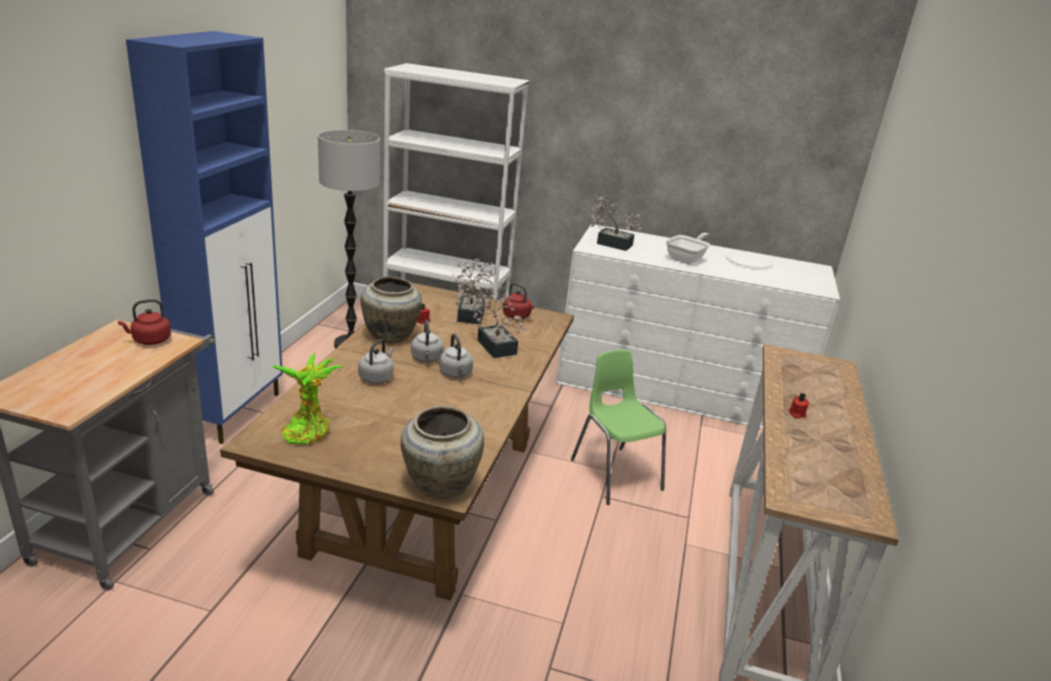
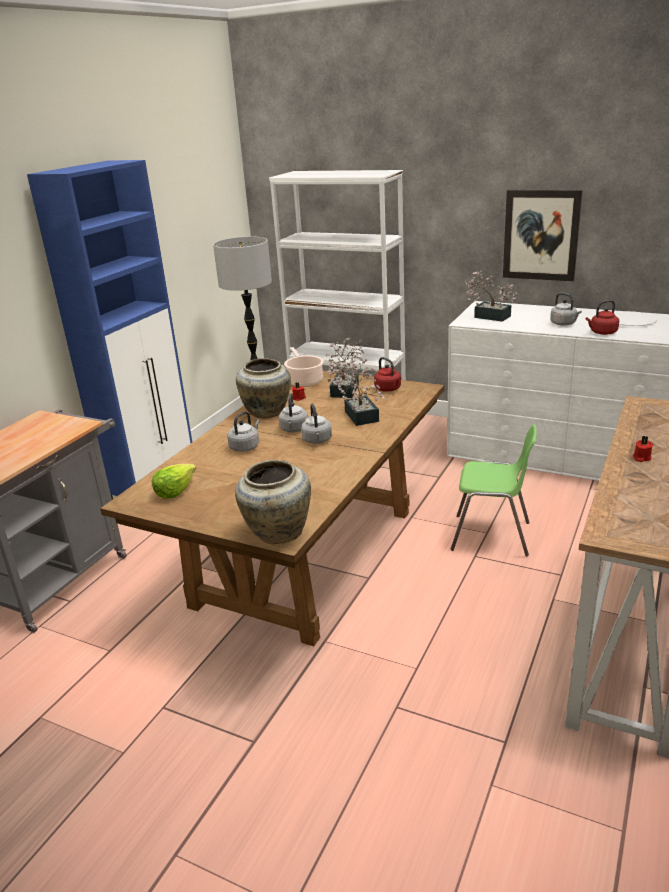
camera: 15 degrees right, 0 degrees up
red kettle [118,299,171,345] -> red kettle moved to [586,300,619,335]
potted plant [271,353,345,445] -> lettuce [152,464,196,499]
green chair [571,350,666,505] -> green chair turned 120 degrees clockwise [450,424,536,556]
frying pan [666,233,710,264] -> grey kettle [550,293,582,326]
none -> cooking pot [284,347,324,387]
none -> picture [503,190,582,281]

